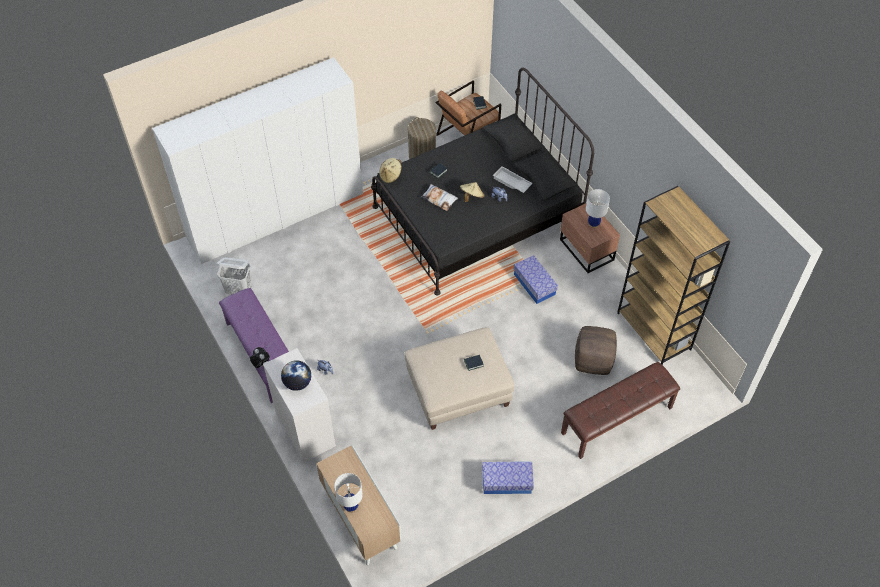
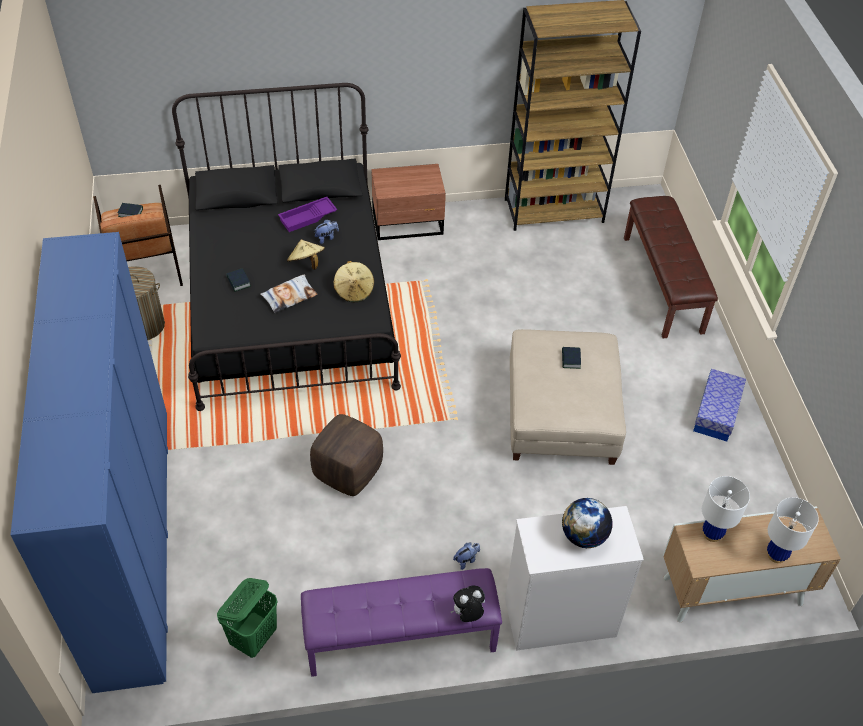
camera: 70 degrees left, 5 degrees down
white wardrobe [152,57,363,264] -> blue wardrobe [11,232,168,693]
white laundry basket [217,257,252,295] -> green laundry basket [217,578,278,658]
beige hat [379,158,402,184] -> beige hat moved to [333,261,374,302]
white tray [493,166,533,193] -> purple tray [278,197,337,232]
storage box [513,255,558,304] -> none
brown ottoman [575,326,617,375] -> brown ottoman moved to [310,414,383,496]
white table lamp [586,189,610,228] -> white table lamp moved to [702,476,750,542]

